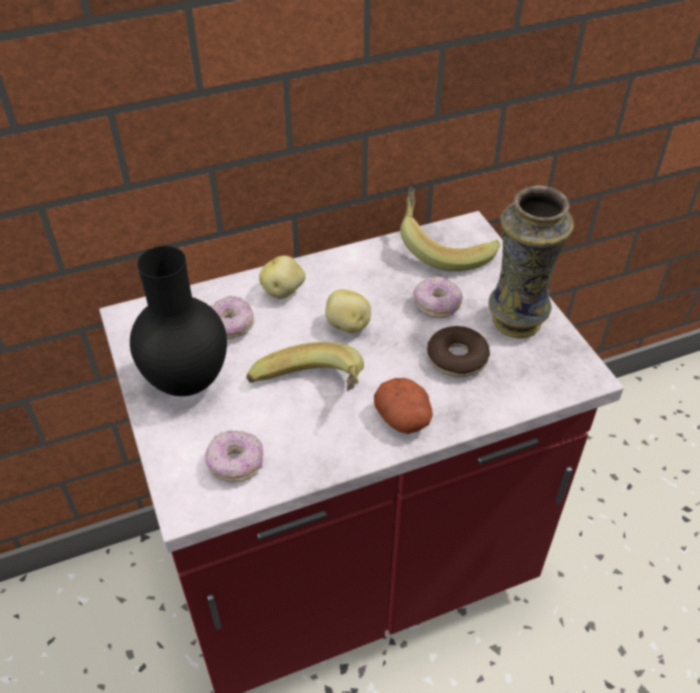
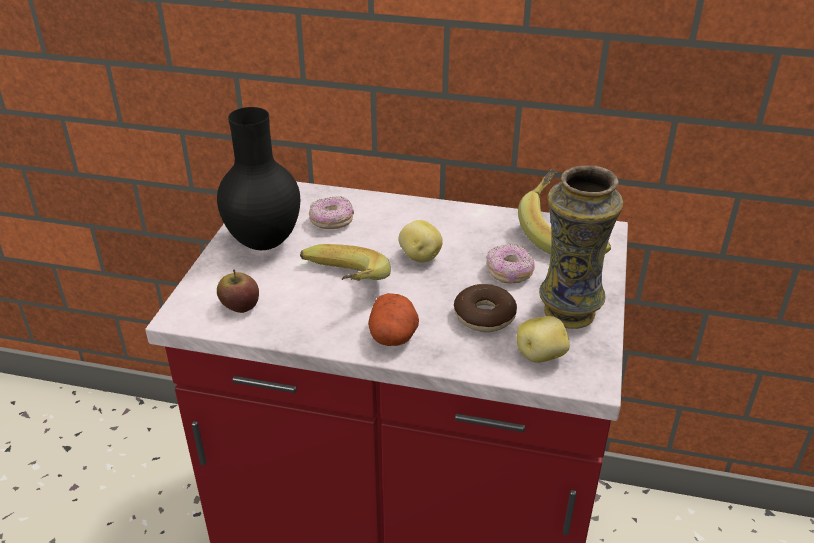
camera: 35 degrees right, 10 degrees down
donut [205,430,263,482] -> apple [217,270,259,313]
potato [259,256,306,299] -> potato moved to [517,316,570,363]

